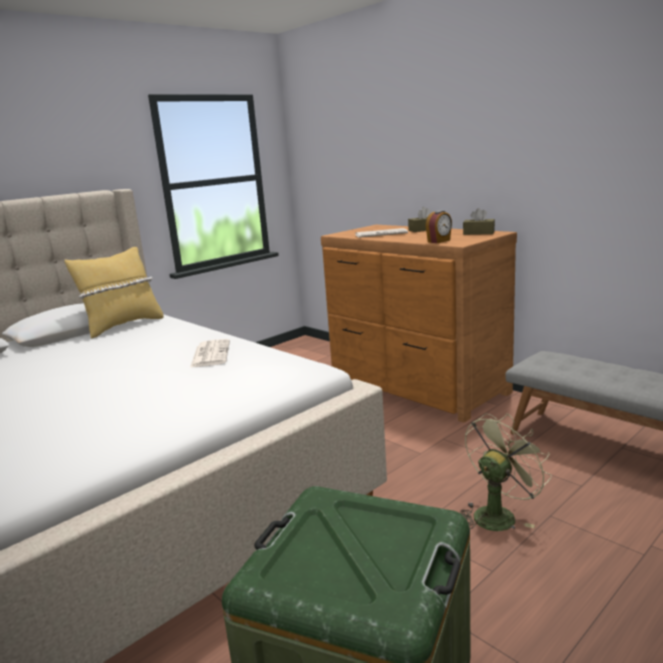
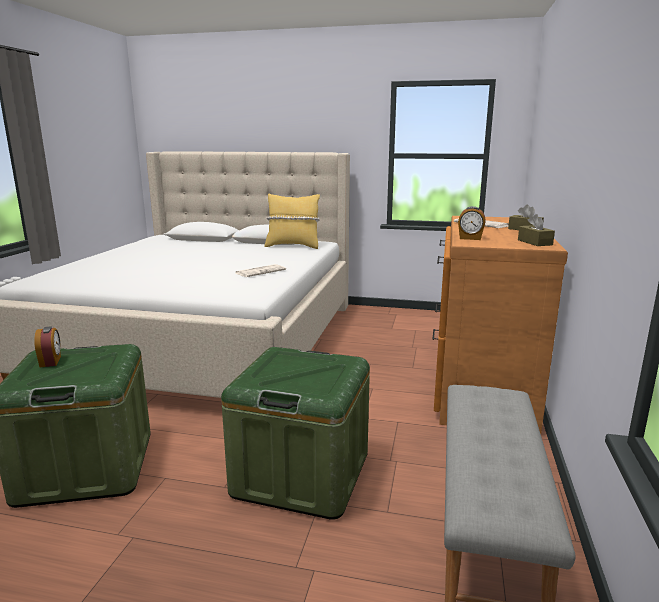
camera: 55 degrees right, 0 degrees up
green fan [460,413,552,531] -> green storage box [221,347,370,520]
none -> alarm clock [34,326,61,367]

